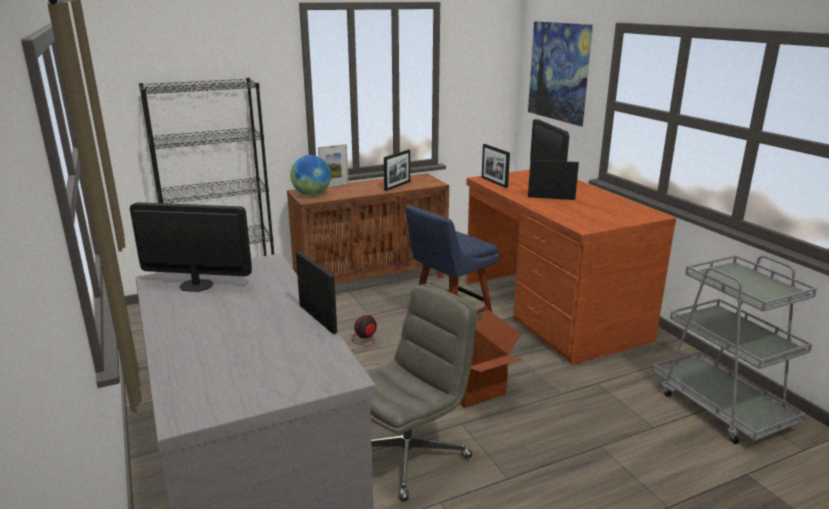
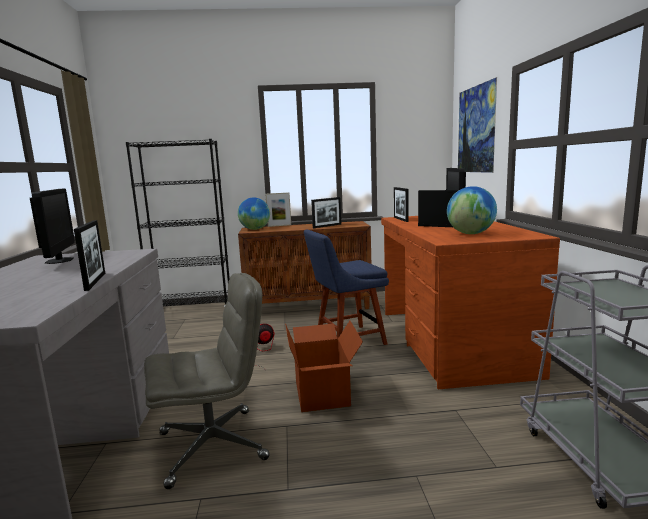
camera: 20 degrees right, 10 degrees down
monitor [130,202,252,292] -> monitor turned 45 degrees clockwise [30,188,75,264]
none -> globe [447,186,497,234]

